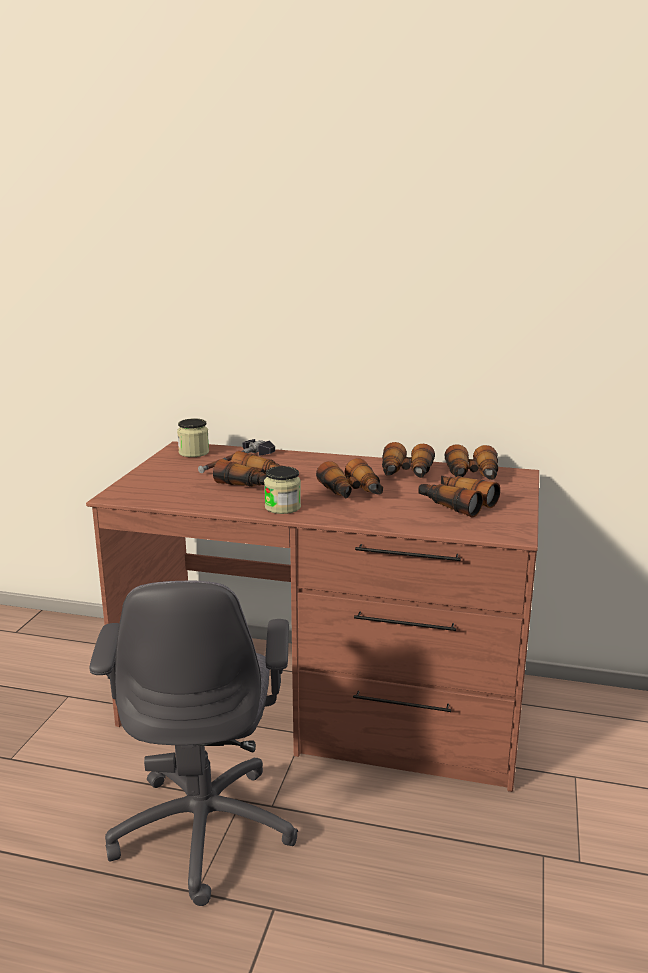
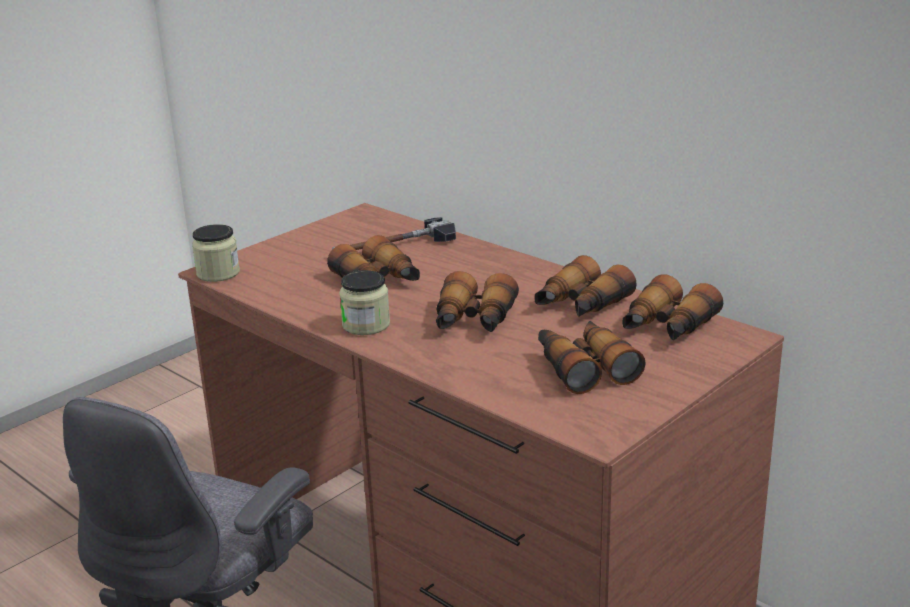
camera: 30 degrees right, 5 degrees up
jar [177,418,209,457] -> jar moved to [192,224,240,282]

